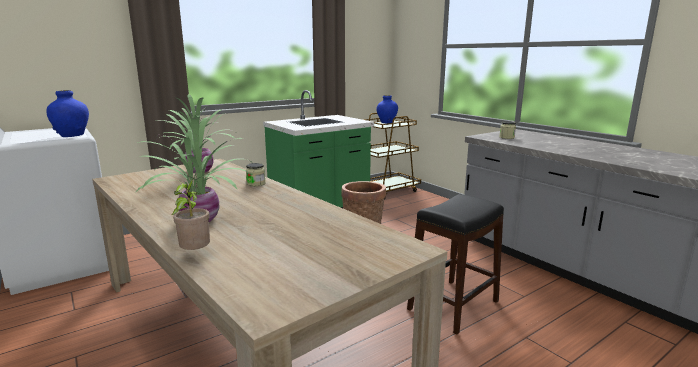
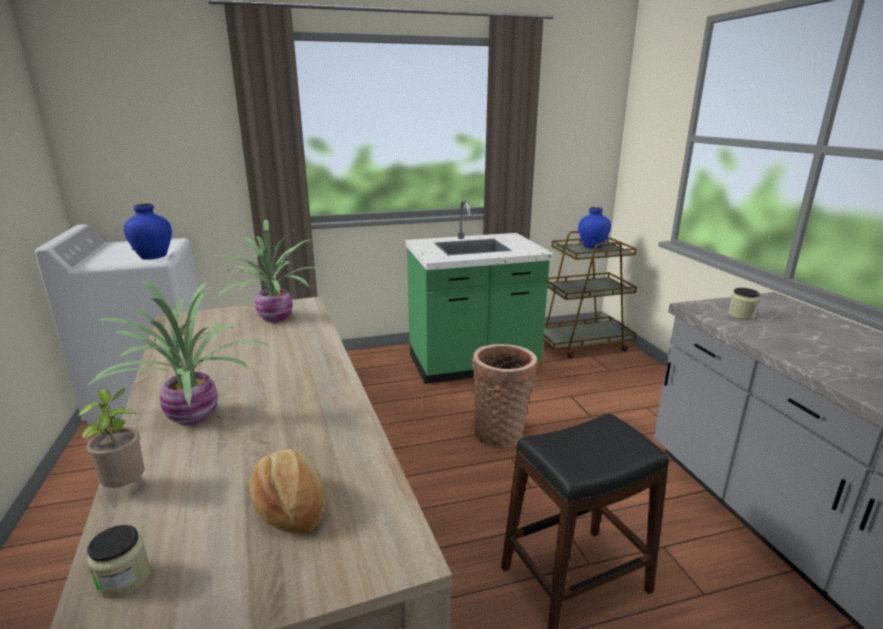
camera: 20 degrees right, 5 degrees up
jar [246,163,265,187] -> jar moved to [87,525,150,599]
none -> bread [249,449,325,534]

